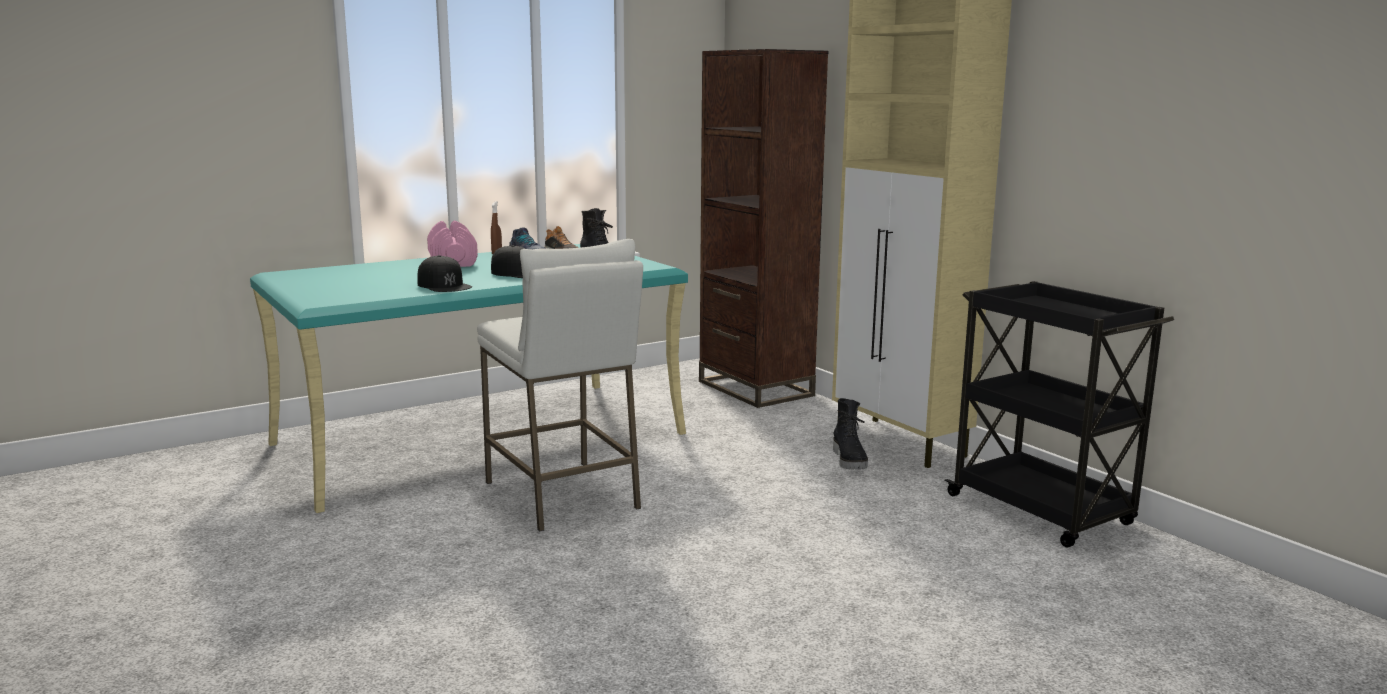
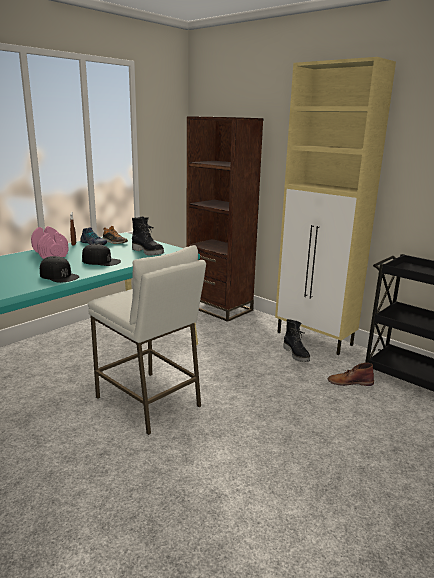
camera: 15 degrees left, 5 degrees up
none -> brown boot [328,363,374,386]

